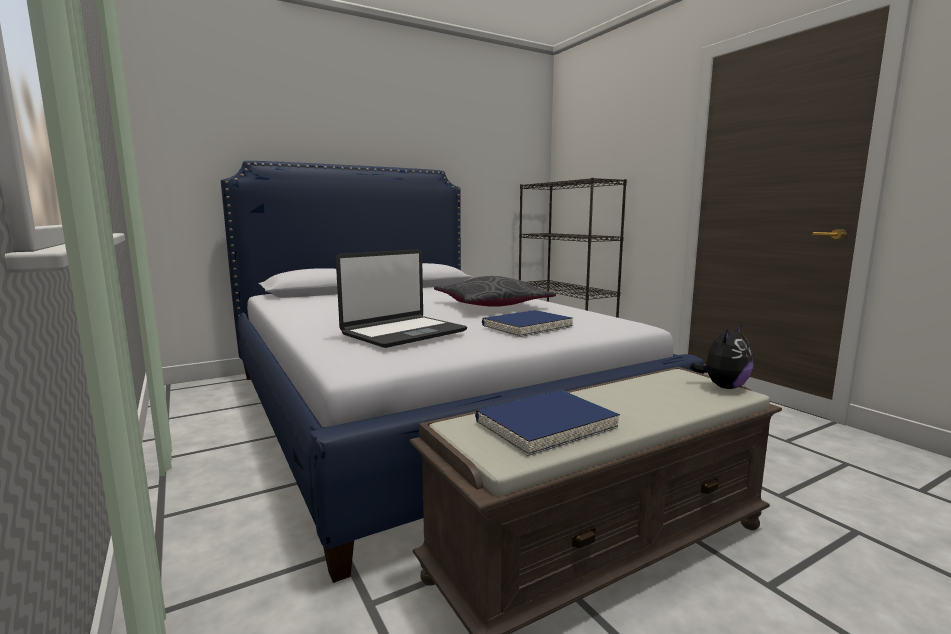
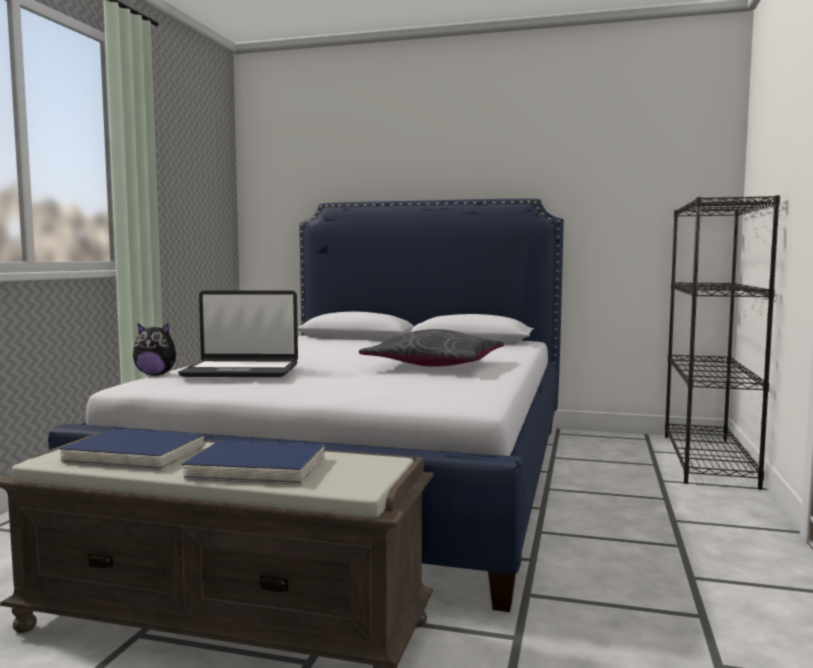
camera: 45 degrees right, 5 degrees down
blue book [482,310,573,337] -> blue book moved to [182,440,325,485]
plush toy [690,324,754,389] -> plush toy moved to [133,323,183,376]

